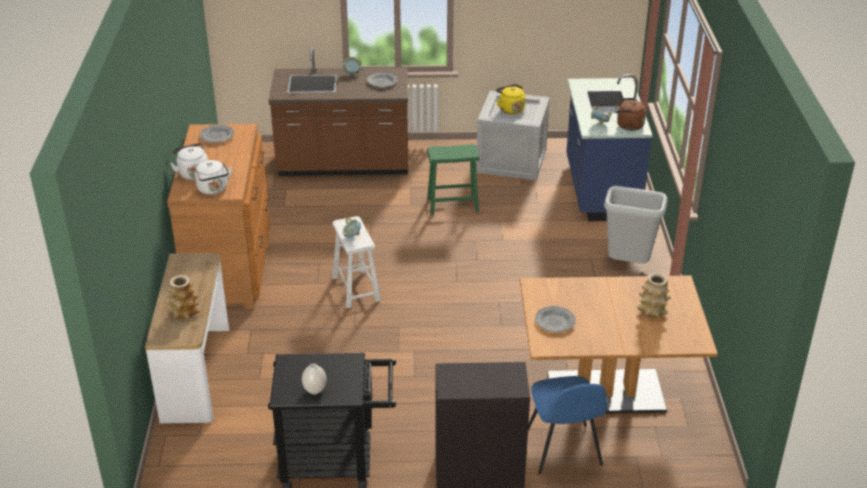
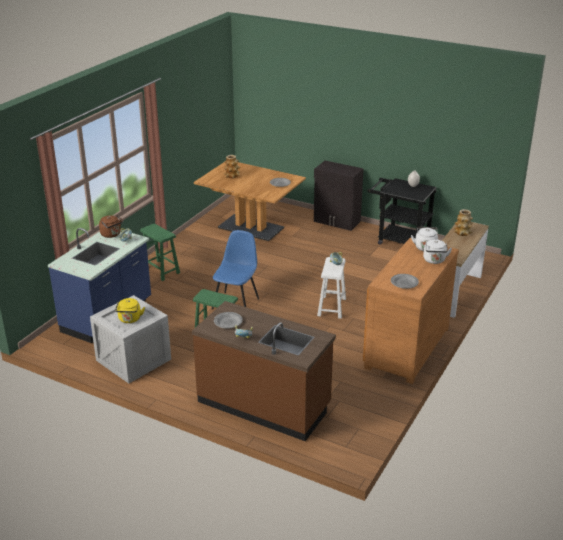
camera: 150 degrees left, 5 degrees down
blue chair [528,376,607,474] -> blue chair moved to [212,230,259,309]
grey trash can [604,186,667,264] -> green stool [140,224,180,281]

